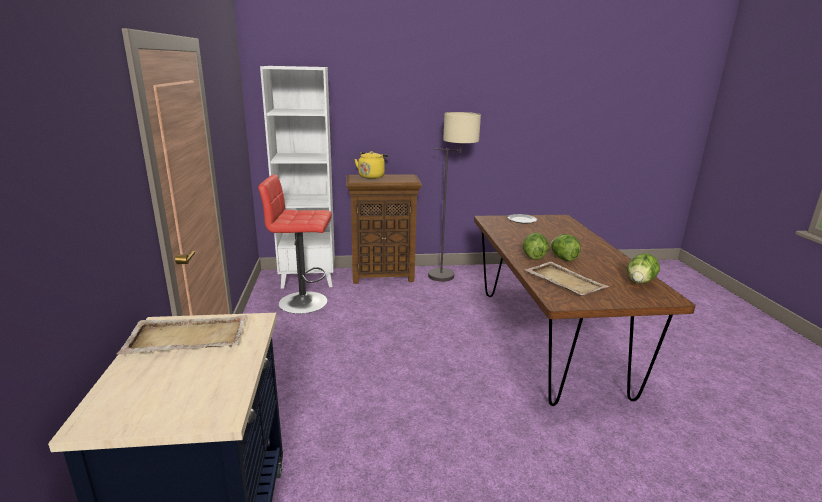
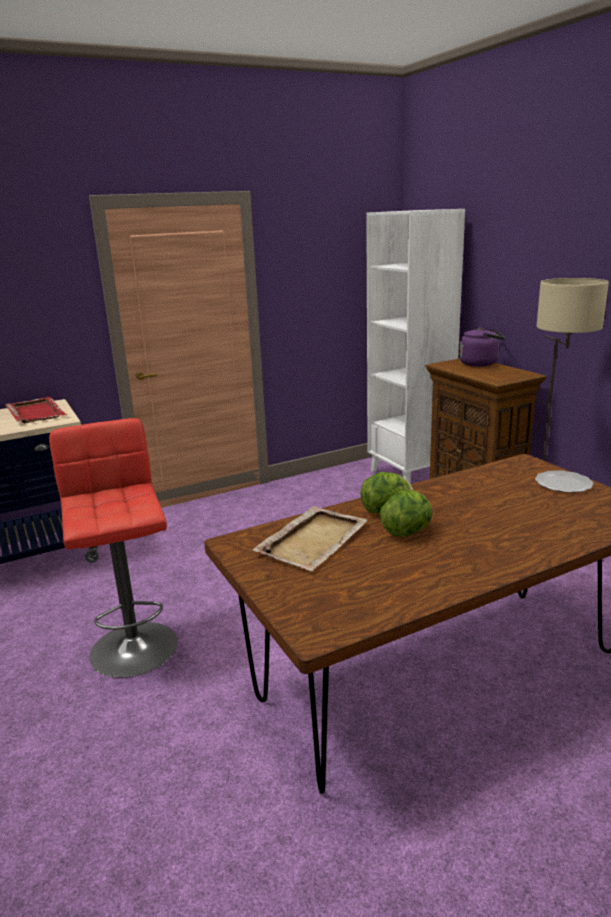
camera: 70 degrees right, 0 degrees up
beige tray [117,315,247,354] -> red tray [5,397,67,423]
red stool [258,175,332,314] -> red stool moved to [49,418,178,678]
yellow kettle [355,151,389,179] -> purple kettle [459,327,505,367]
lettuce [627,253,660,284] -> none

